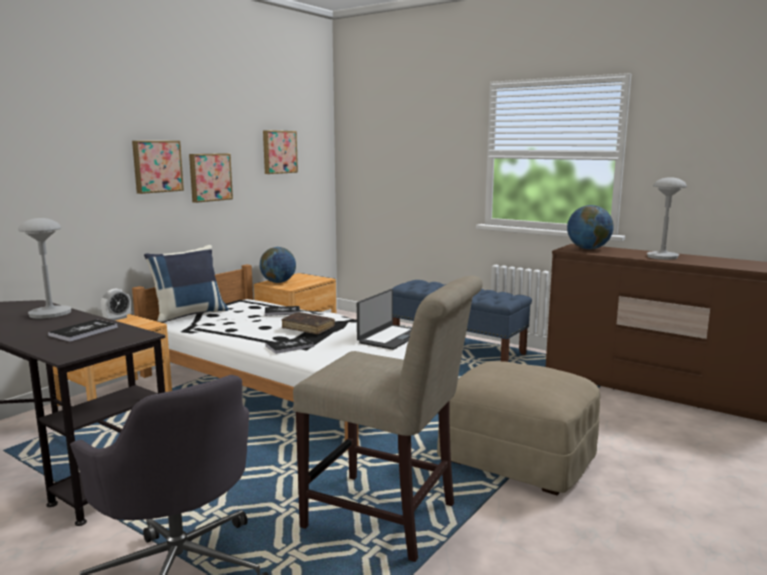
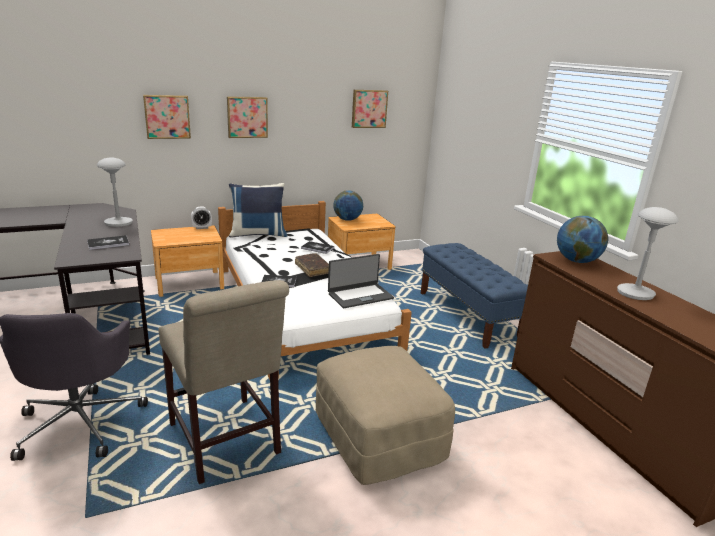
camera: 30 degrees right, 10 degrees up
picture [189,153,233,203] -> picture moved to [143,95,191,139]

